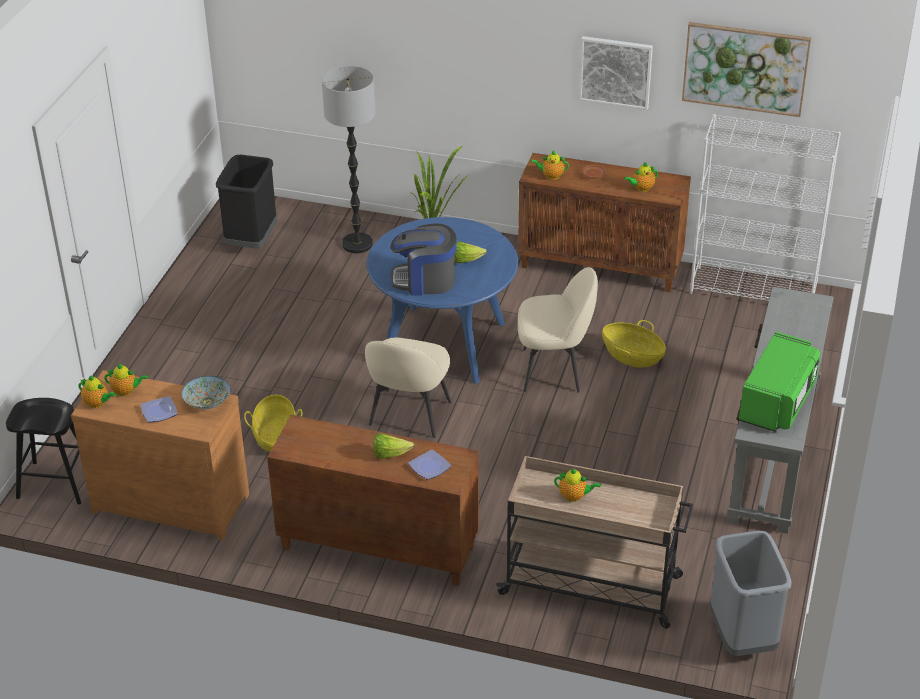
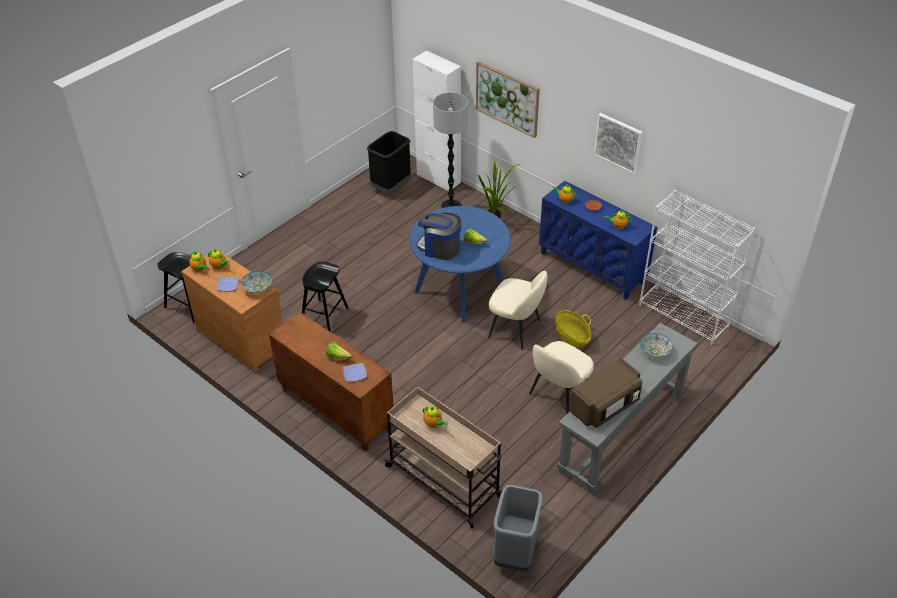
camera: 25 degrees right, 5 degrees up
basket [244,395,302,452] -> black stool [302,262,349,332]
beige chair [365,338,452,438] -> beige chair moved to [529,341,594,414]
brown cabinet [518,153,691,292] -> blue cabinet [539,181,657,300]
picture [682,22,811,117] -> picture moved to [476,61,540,138]
green microwave [739,332,820,432] -> brown microwave [569,358,642,428]
none -> white cabinet [413,51,461,191]
none -> bowl [640,333,673,357]

